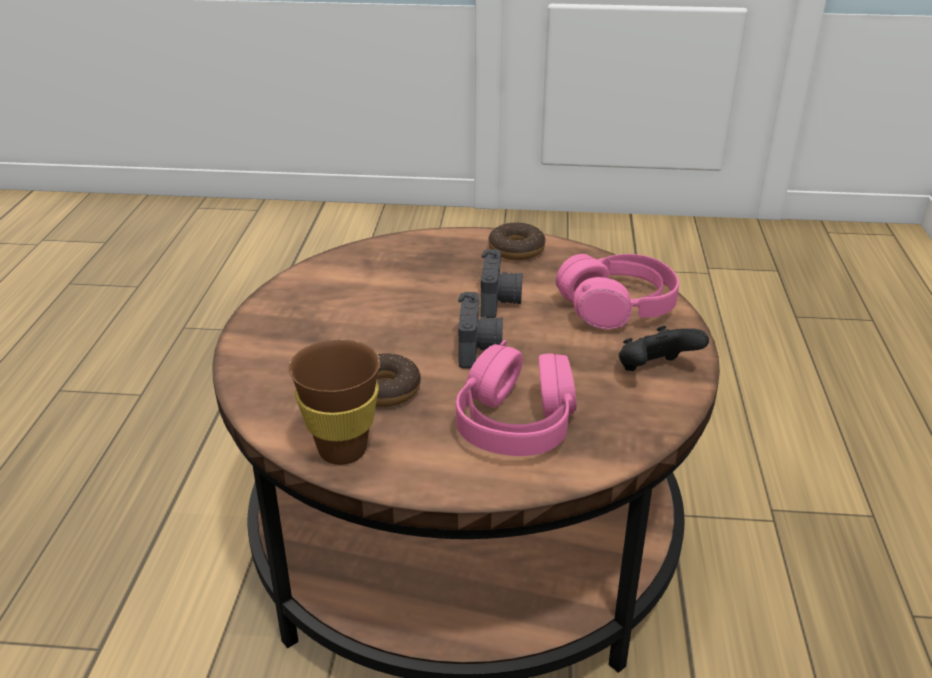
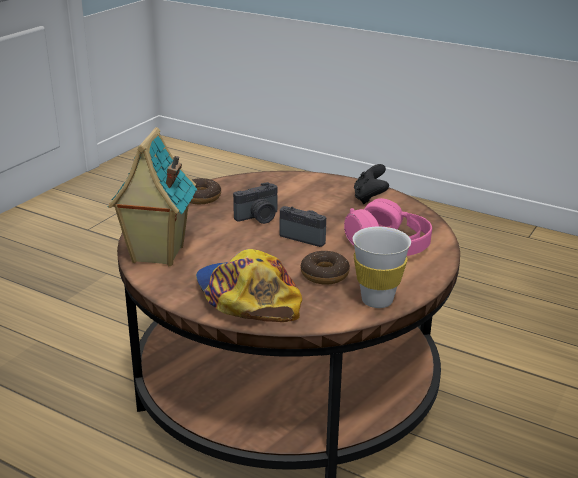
camera: 65 degrees left, 5 degrees down
brown cup [289,339,380,465] -> white cup [353,227,411,308]
camera [481,249,522,319] -> camera turned 120 degrees clockwise [233,182,277,224]
pink headphones [556,254,679,329] -> none
none -> toy house [108,127,197,266]
none -> cap [196,249,302,322]

